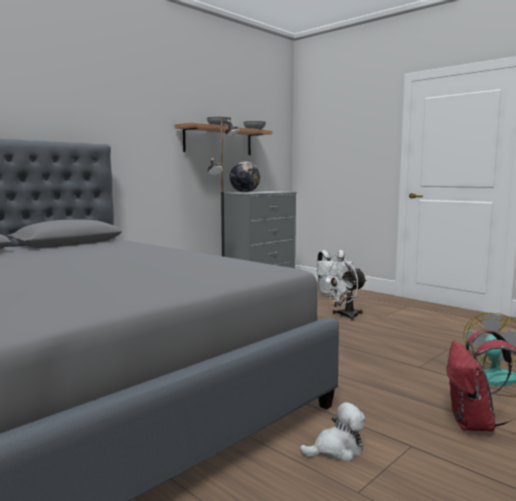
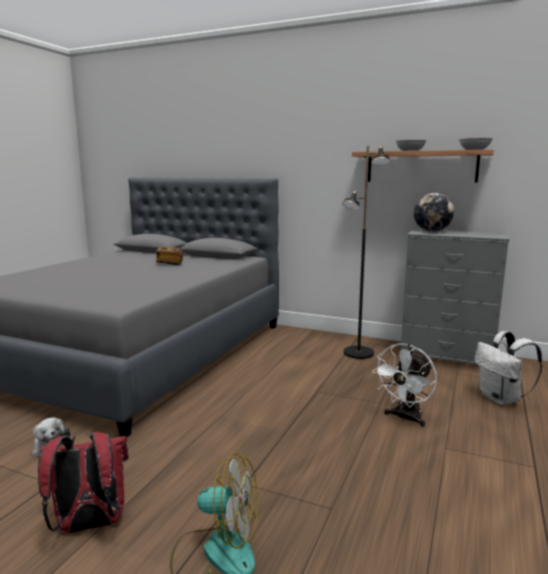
camera: 70 degrees right, 5 degrees up
white fan [321,259,367,321] -> white fan turned 90 degrees counterclockwise [372,343,437,427]
none -> book [156,247,184,265]

